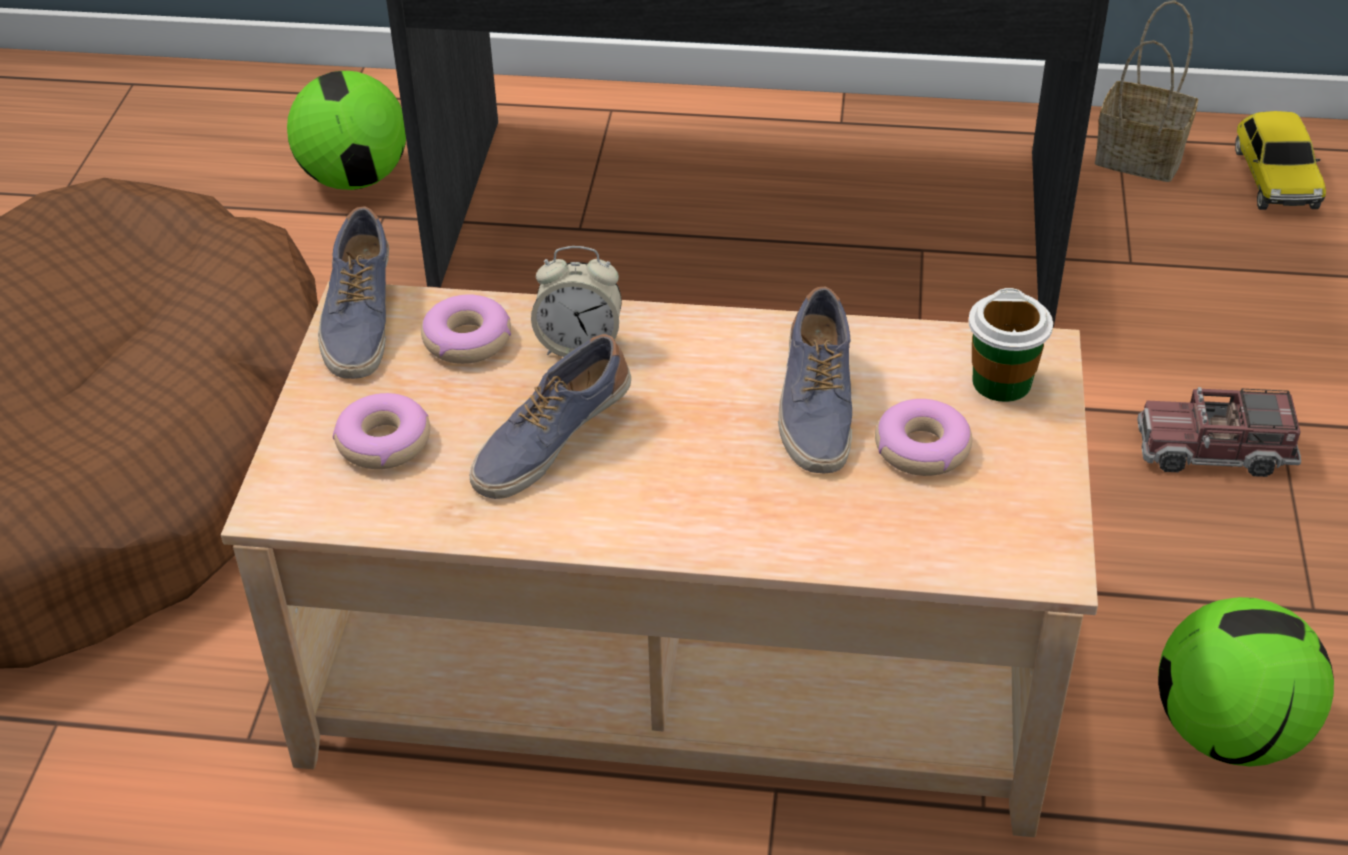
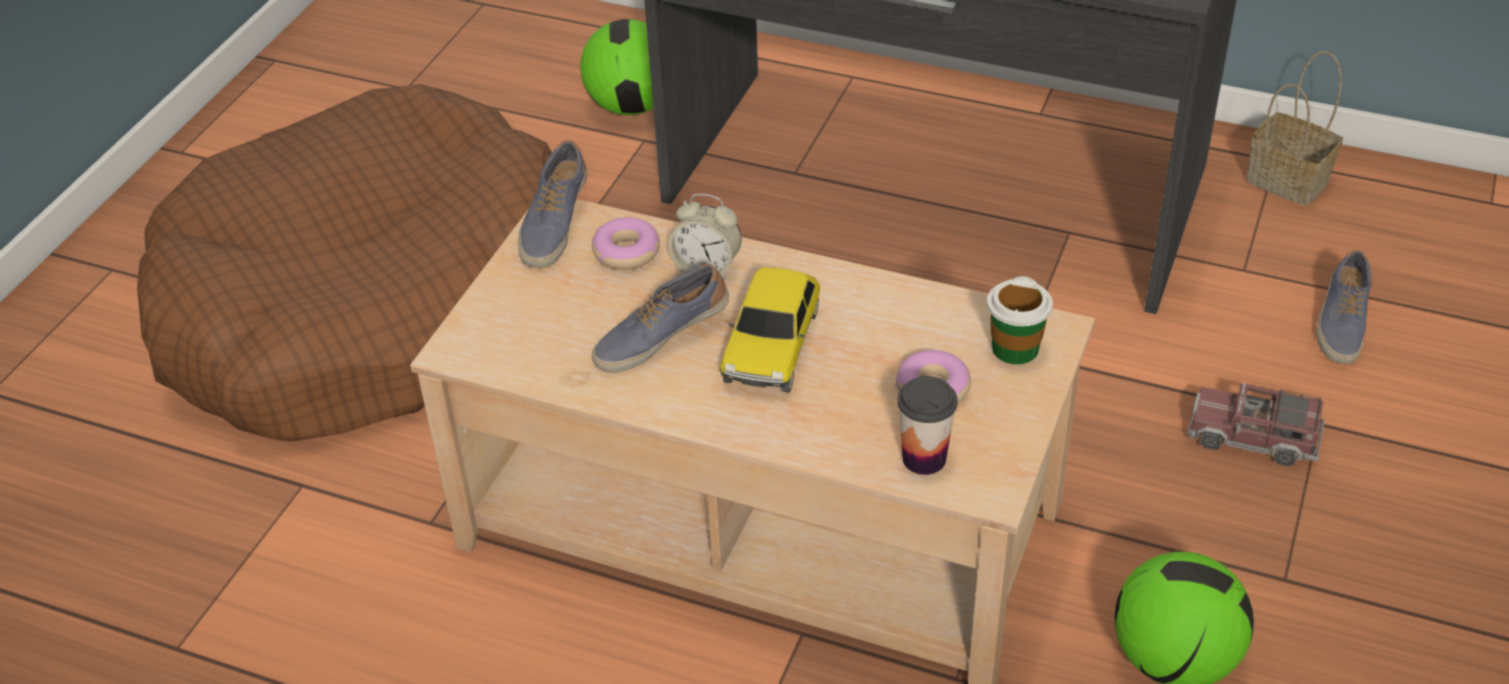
camera: 15 degrees right, 0 degrees up
donut [333,393,430,469] -> none
shoe [778,286,852,473] -> shoe moved to [1316,250,1371,364]
toy car [1235,111,1326,210] -> toy car moved to [720,267,820,393]
none -> cup [897,376,958,475]

